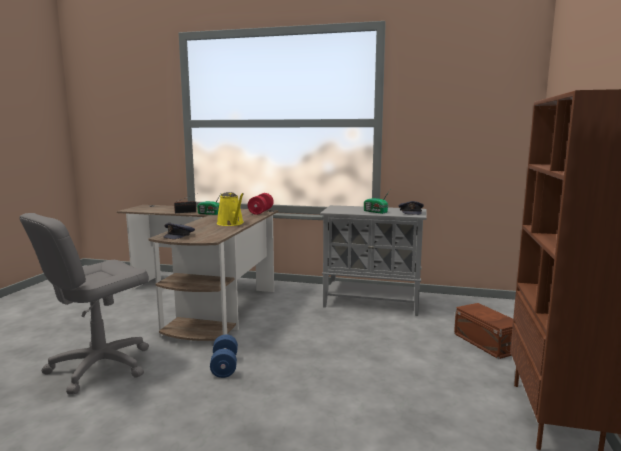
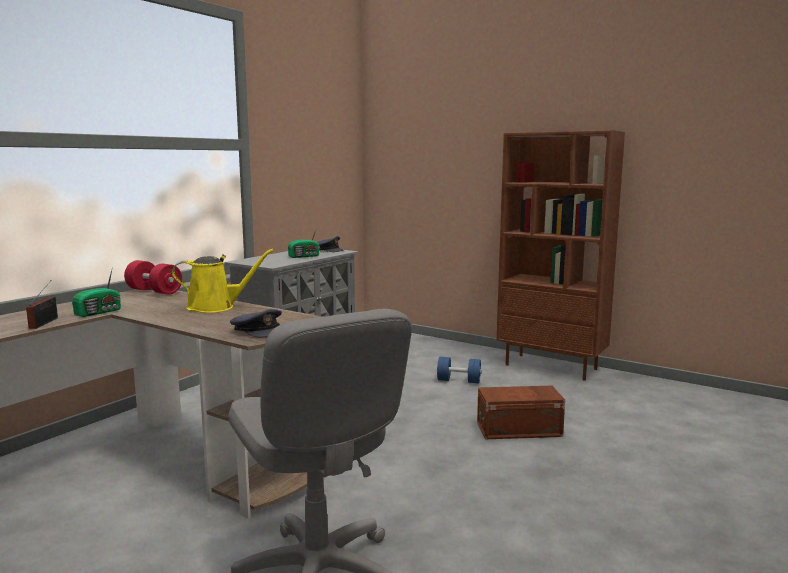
camera: 70 degrees left, 0 degrees up
blue dumbbell [210,335,238,378] -> blue dumbbell moved to [437,357,482,383]
brown storage box [454,303,513,359] -> brown storage box moved to [477,386,565,439]

